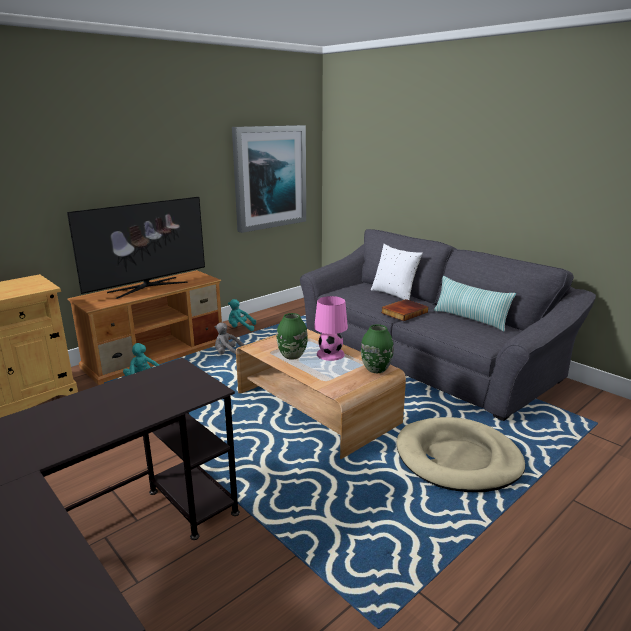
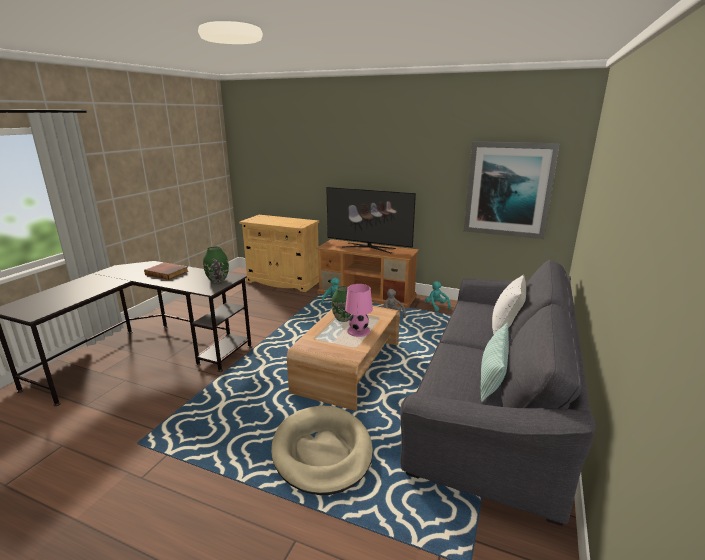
camera: 65 degrees right, 0 degrees up
green vase [361,324,394,374] -> green vase moved to [203,246,229,283]
book [381,299,428,321] -> book moved to [144,262,189,280]

